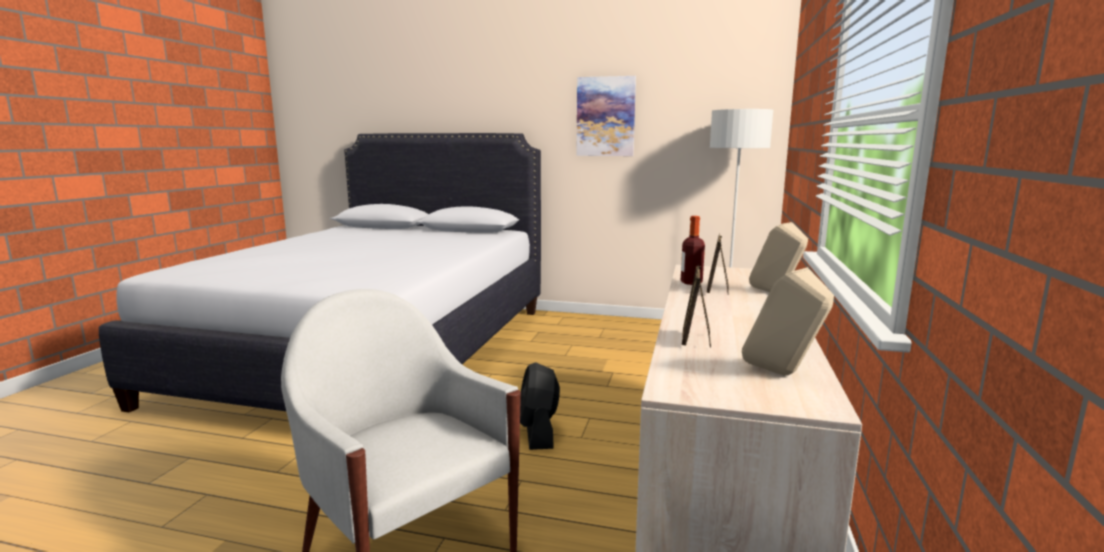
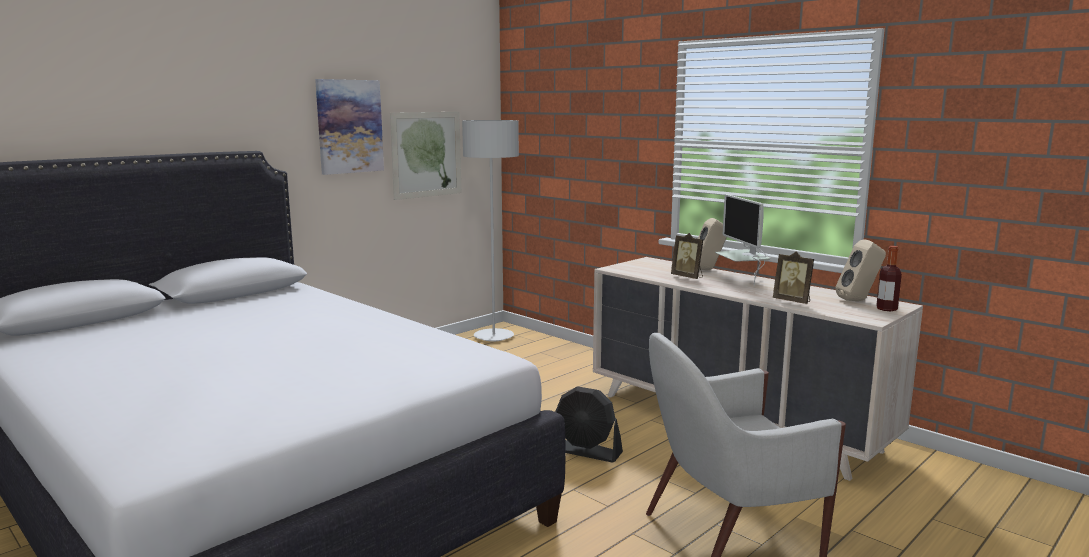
camera: 60 degrees left, 0 degrees up
bottle [681,216,705,285] -> bottle moved to [876,246,902,311]
none -> picture [390,112,461,200]
none -> monitor [715,194,771,286]

